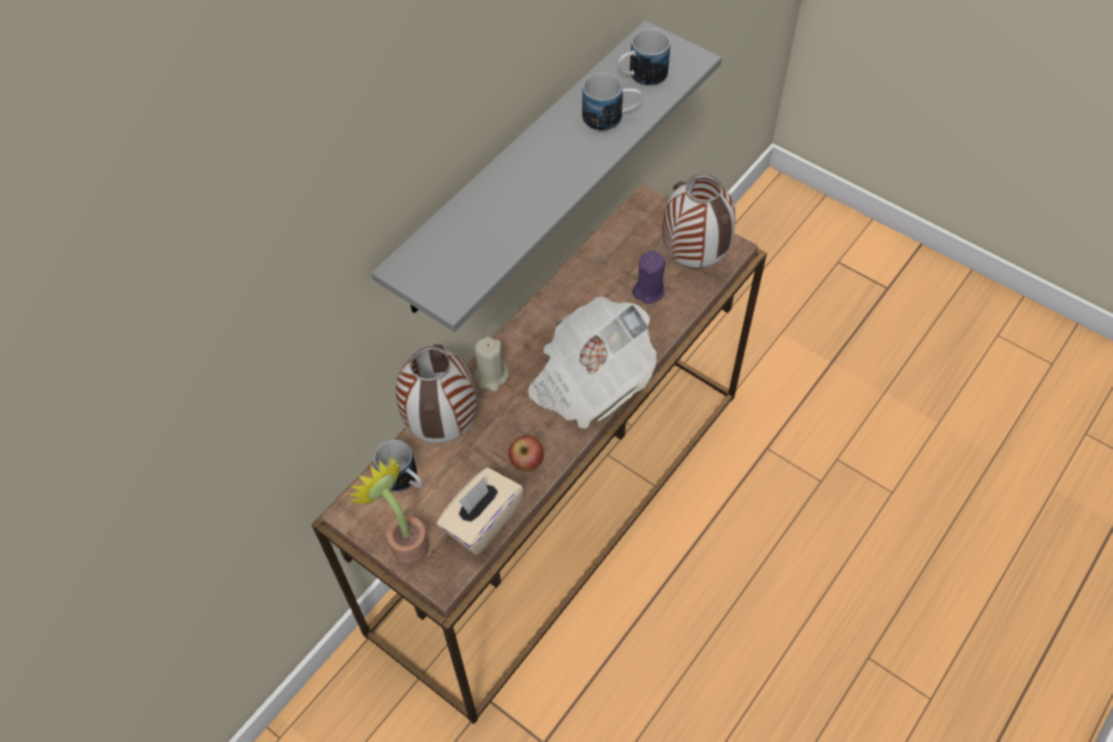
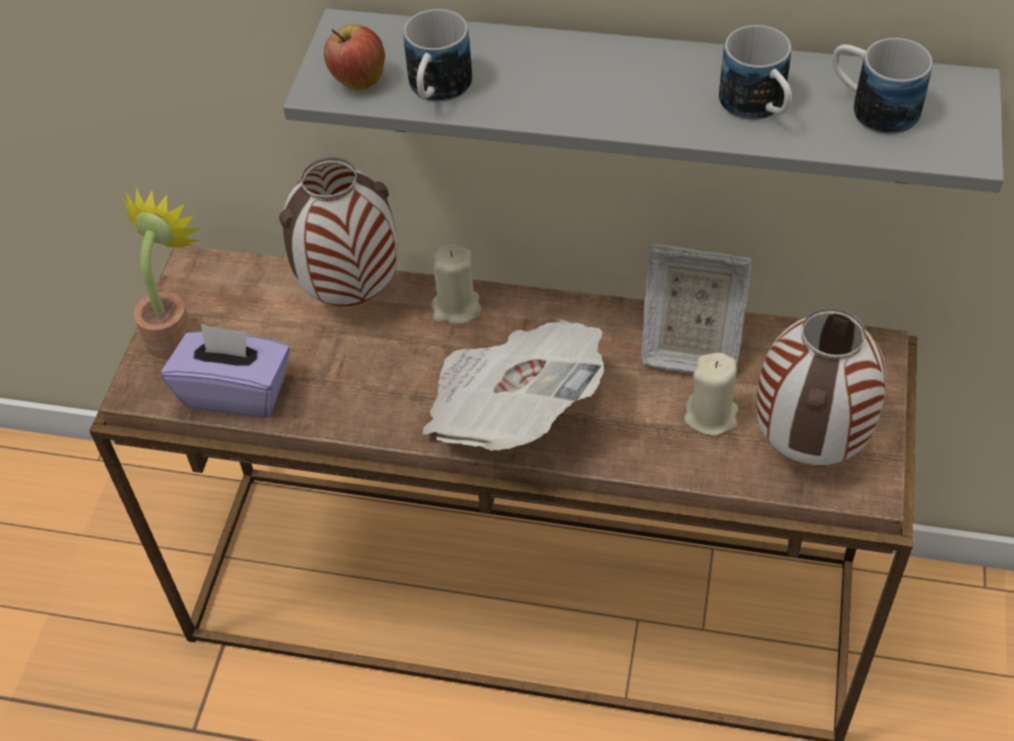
camera: 65 degrees right, 5 degrees down
mug [374,440,423,492] -> mug moved to [404,9,472,102]
beige tissue box [436,467,524,555] -> purple tissue box [161,324,290,418]
apple [508,435,544,472] -> apple moved to [324,24,385,90]
purple candle [632,251,665,304] -> beige candle [684,353,738,436]
none -> picture frame [641,244,752,373]

